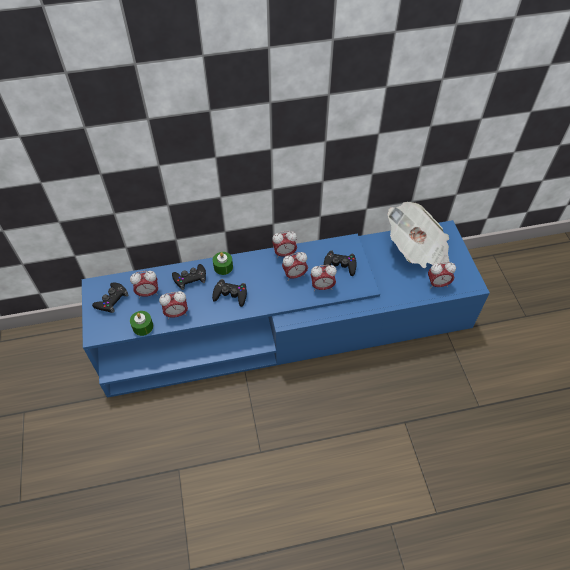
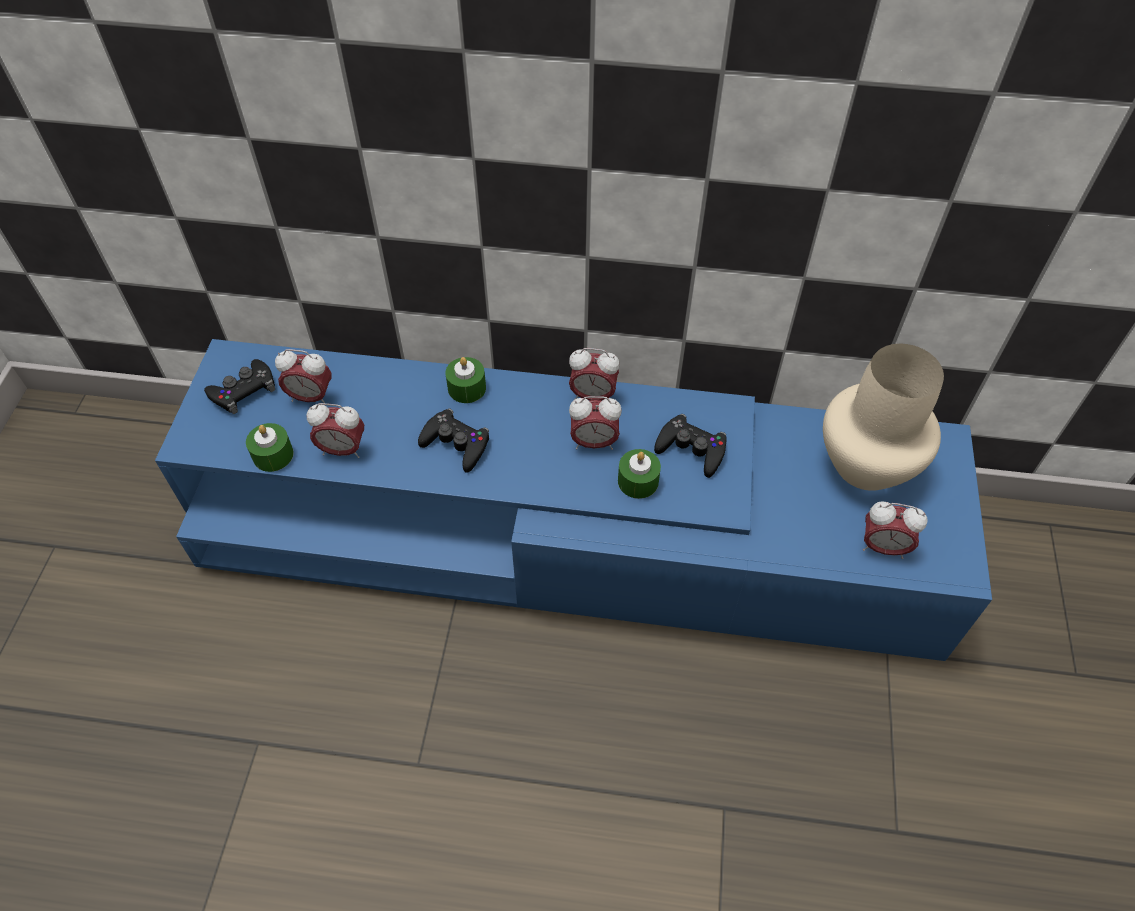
camera: 20 degrees right, 0 degrees up
black game controller [172,264,206,290] -> none
alarm clock [311,265,337,291] -> green candle [618,449,661,499]
newspaper [388,202,449,268] -> beige vase [823,344,944,491]

